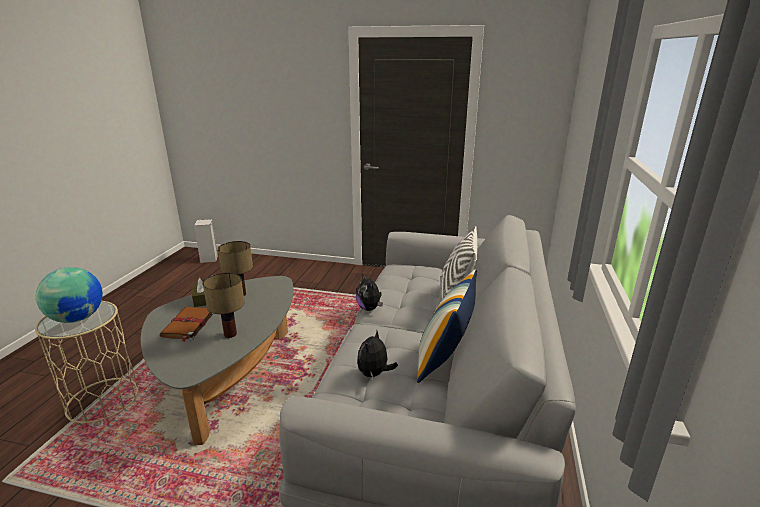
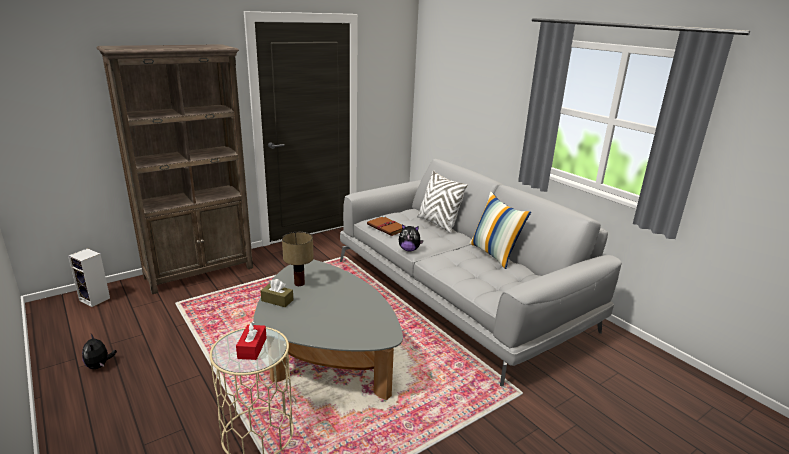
camera: 50 degrees left, 0 degrees up
globe [36,267,103,323] -> red tissue box [236,321,267,360]
brown book [160,307,214,342] -> brown book moved to [367,216,407,236]
table lamp [203,273,245,338] -> none
plush toy [357,331,398,379] -> plush toy moved to [82,334,117,369]
none -> brown bookcase [97,44,253,294]

